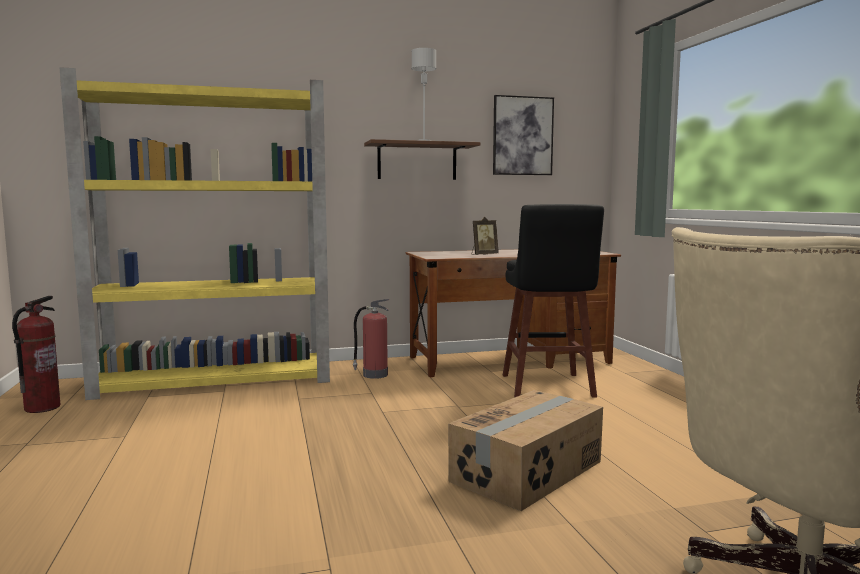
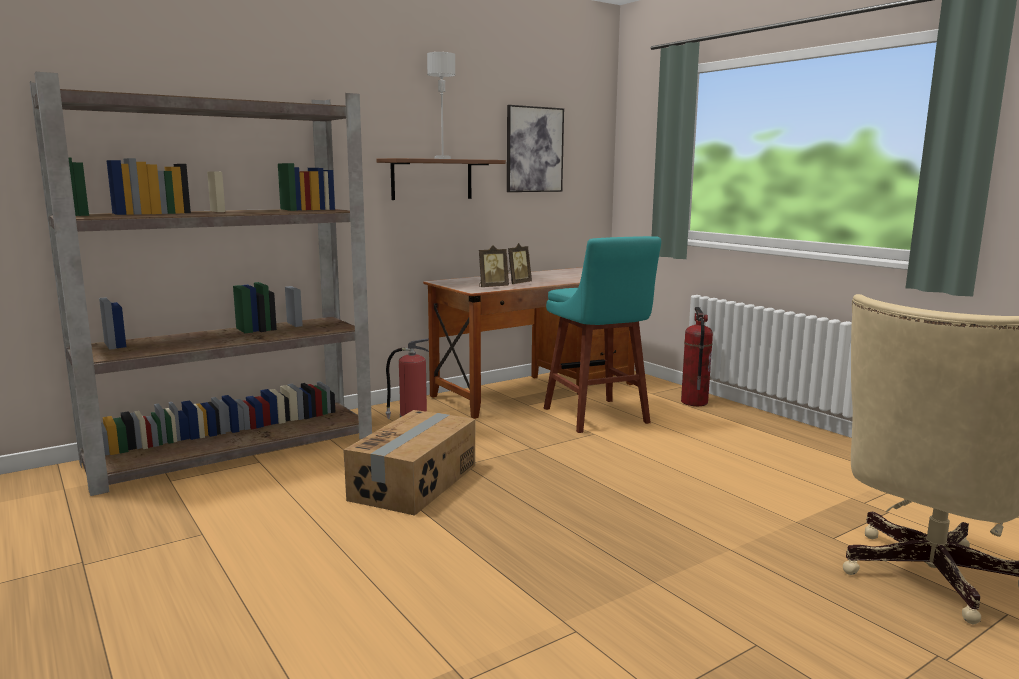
camera: 20 degrees left, 5 degrees up
fire extinguisher [12,296,61,413] -> fire extinguisher moved to [681,307,713,406]
yellow bookcase [59,67,330,400] -> brown bookcase [29,72,372,496]
cardboard box [448,390,603,511] -> cardboard box moved to [343,410,475,516]
black stool [503,204,604,398] -> turquoise stool [544,236,661,433]
none -> picture frame [479,245,509,287]

